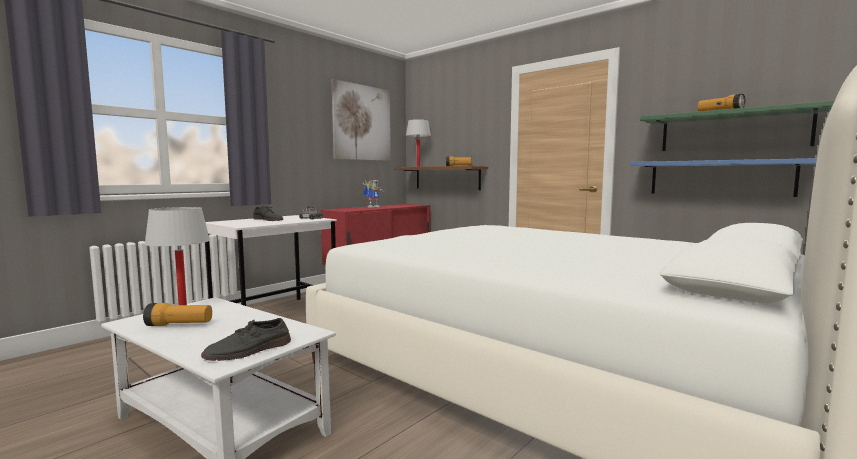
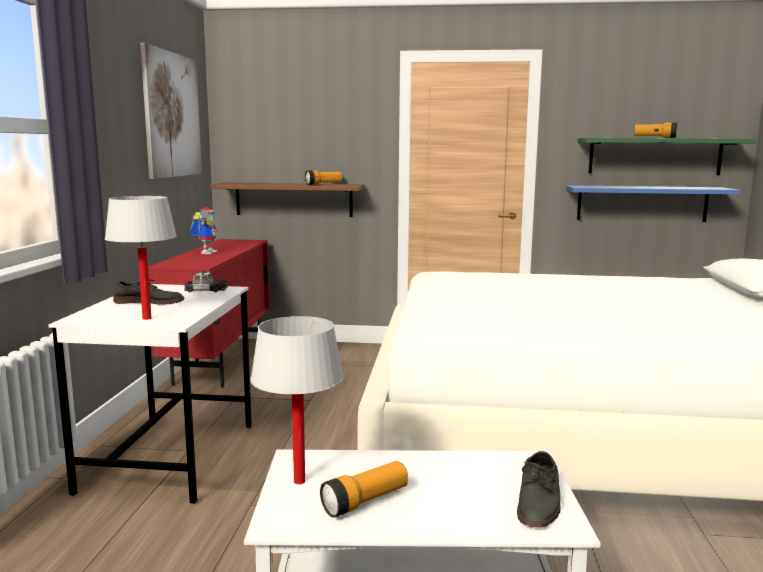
camera: 35 degrees left, 5 degrees up
white table lamp [406,119,431,167] -> white table lamp moved to [105,196,177,320]

